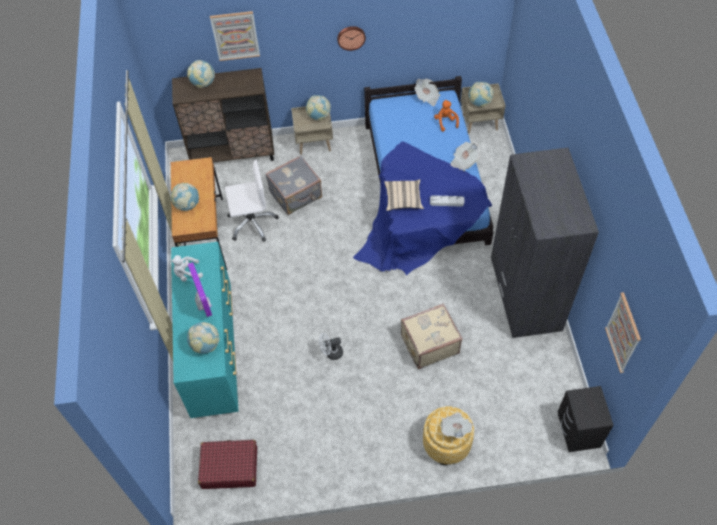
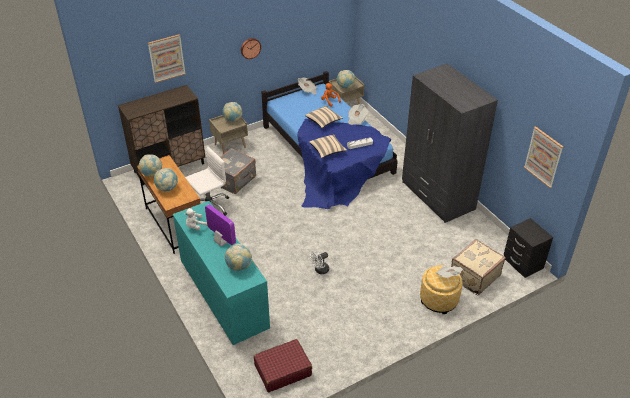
camera: 25 degrees left, 15 degrees down
globe [187,60,215,88] -> globe moved to [139,154,162,177]
beige suitcase [401,303,463,369] -> beige suitcase moved to [451,239,506,295]
none -> beige pillow [305,106,343,128]

